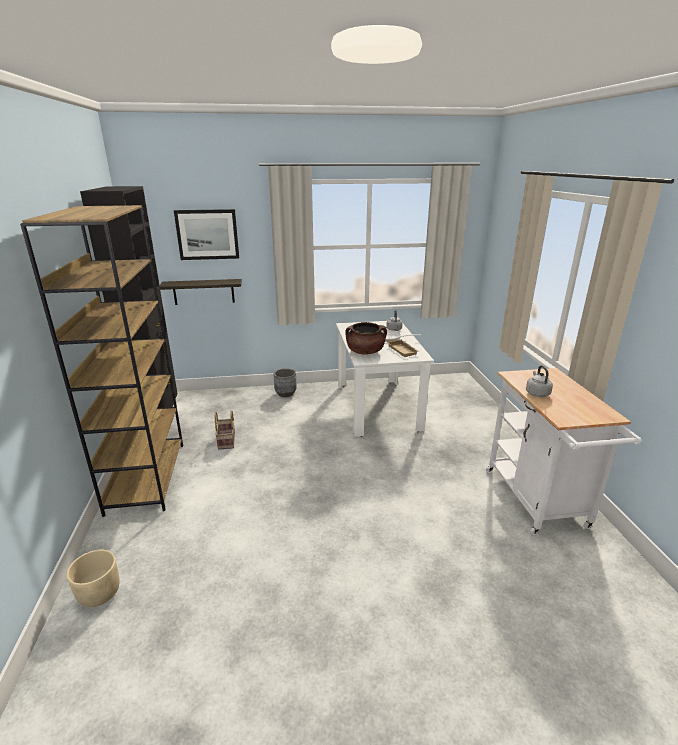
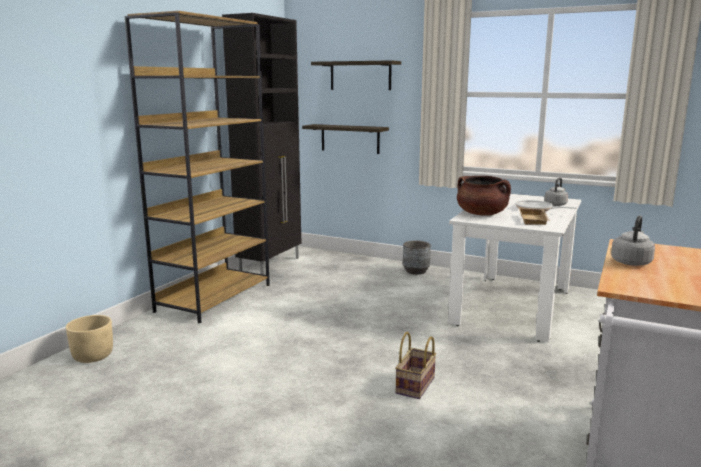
camera: 35 degrees right, 10 degrees down
picture [174,209,239,260] -> shelf [311,60,401,90]
basket [215,410,235,450] -> basket moved to [395,332,436,399]

